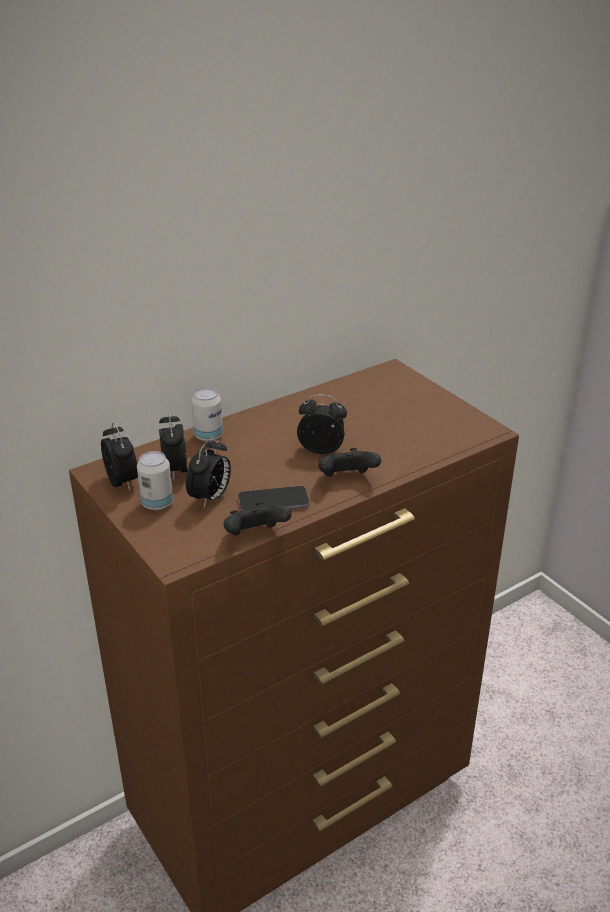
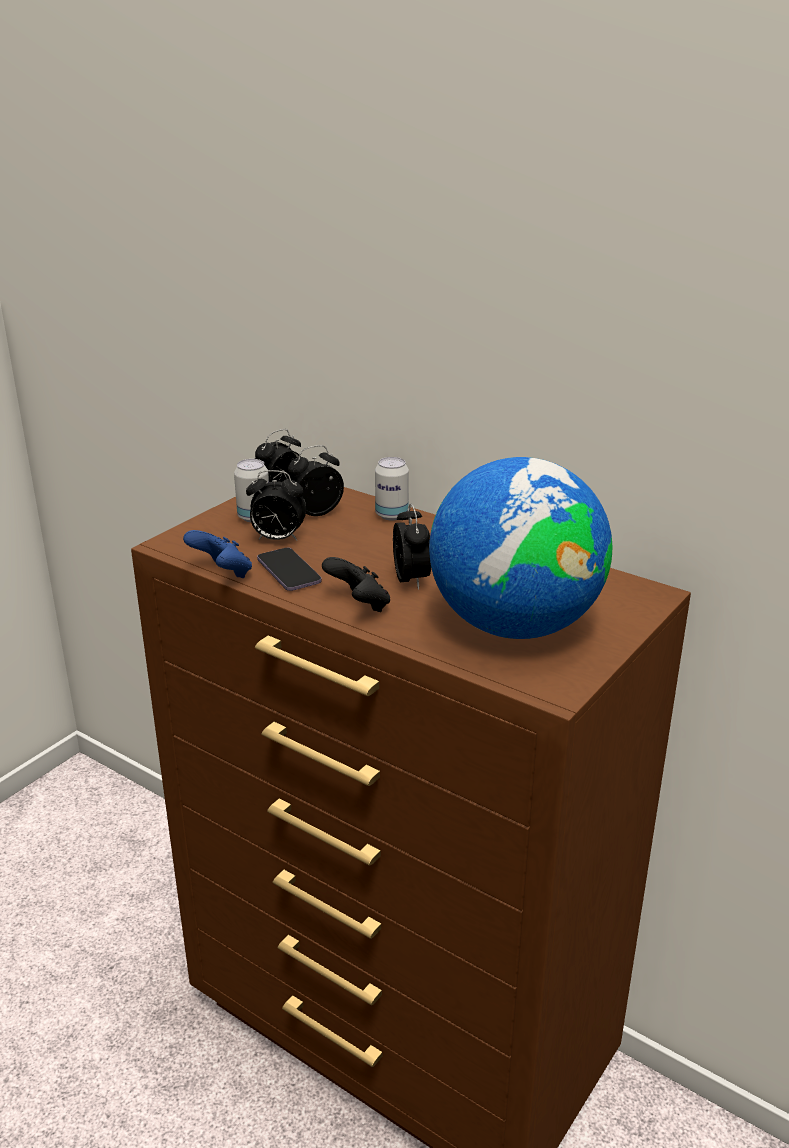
camera: 70 degrees right, 5 degrees down
black game controller [223,502,291,536] -> blue game controller [183,530,252,578]
none -> globe [429,457,613,639]

